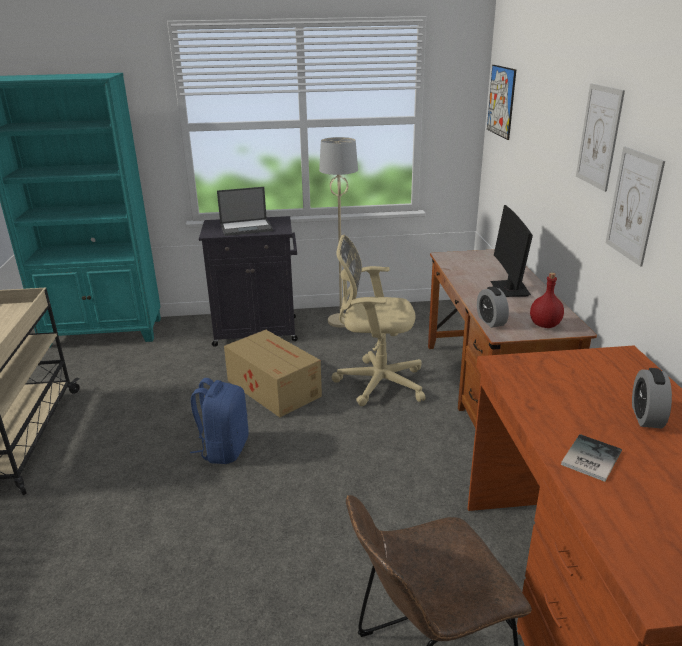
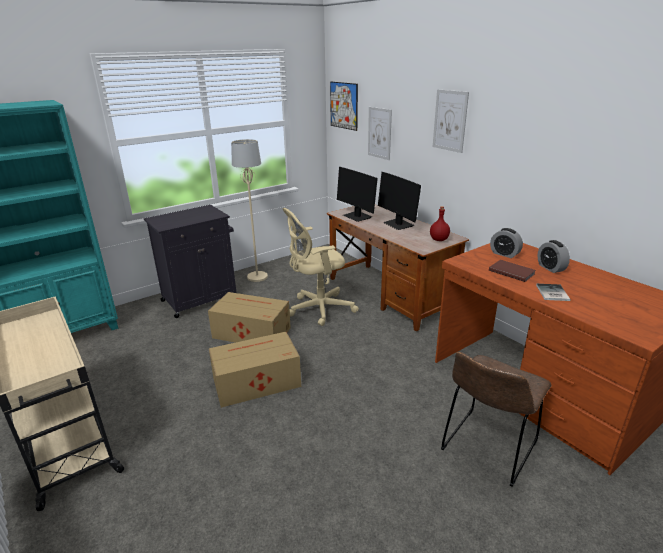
camera: 30 degrees left, 0 degrees up
blue backpack [190,378,249,464] -> cardboard box [209,332,301,408]
laptop [217,187,273,236] -> none
alarm clock [477,287,509,328] -> alarm clock moved to [490,228,523,258]
picture [606,147,665,266] -> picture moved to [368,107,392,160]
none -> monitor [337,167,377,222]
none -> brown book [489,260,536,282]

